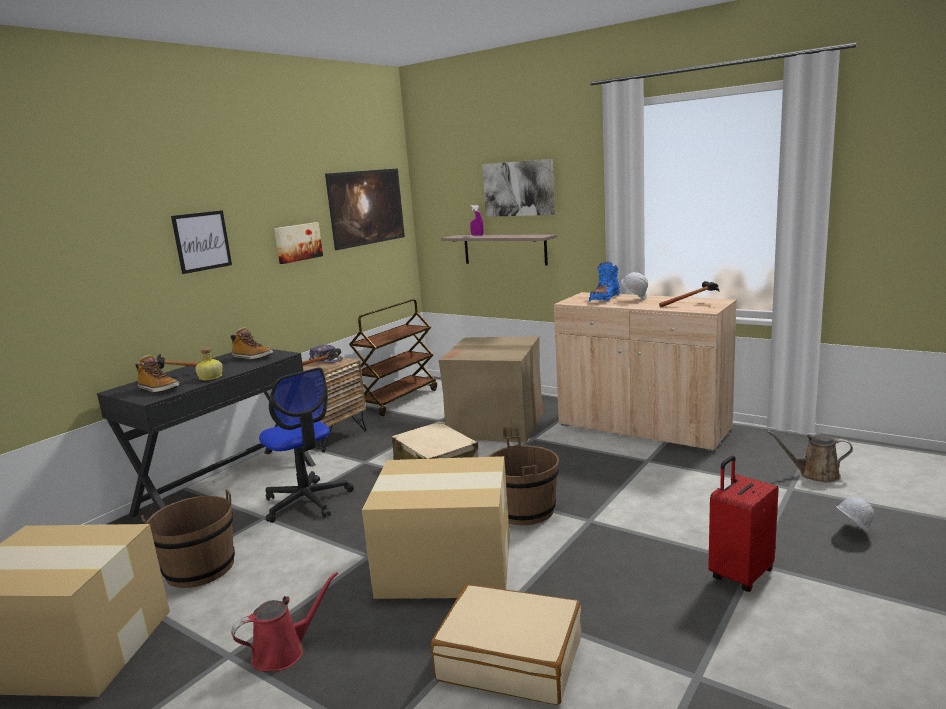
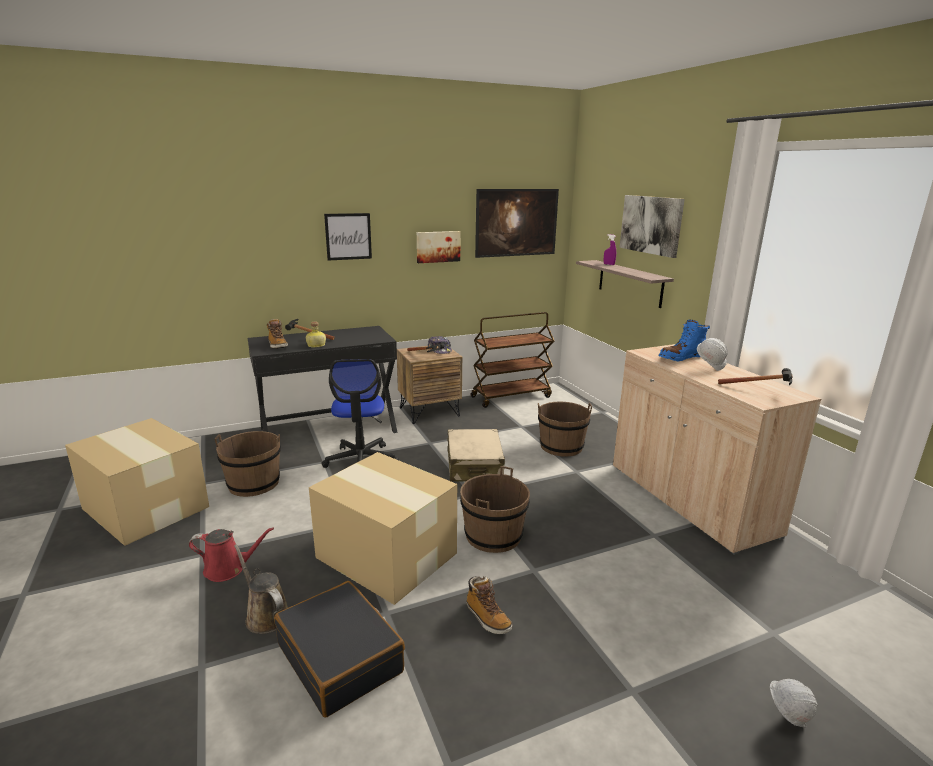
camera: 30 degrees right, 5 degrees up
boot [231,327,273,360] -> boot moved to [466,576,512,634]
beige suitcase [431,584,581,705] -> black suitcase [274,581,405,718]
cardboard box [439,336,543,443] -> brown bucket [538,402,592,457]
red suitcase [708,456,779,592] -> none
brown watering can [767,430,853,482] -> brown watering can moved to [234,544,289,634]

